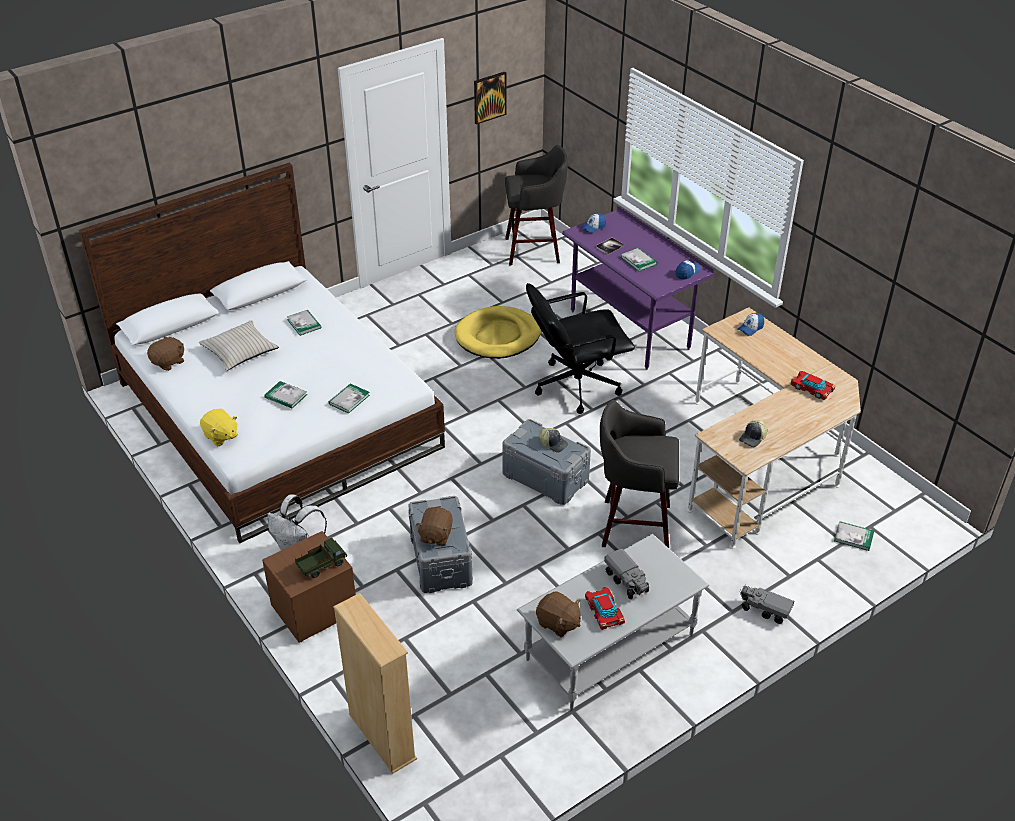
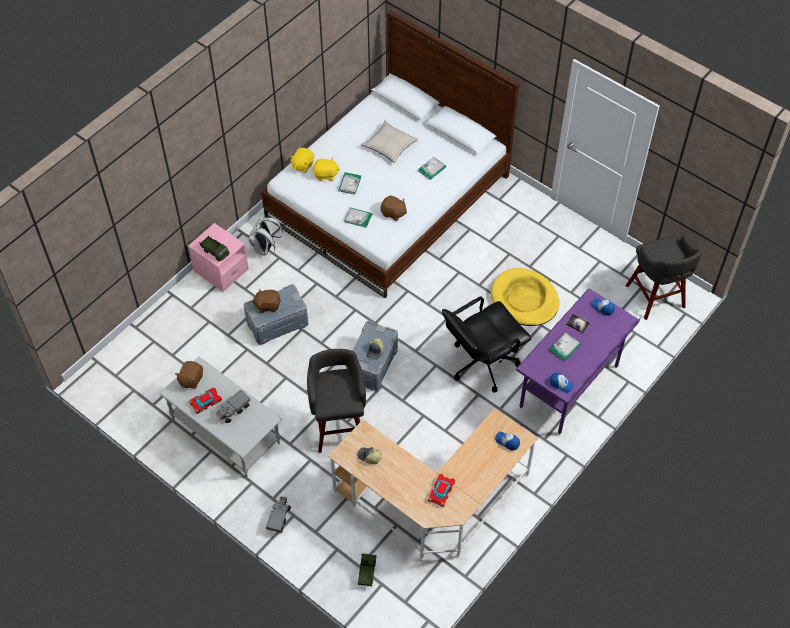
camera: 75 degrees right, 15 degrees up
brown plush toy [147,335,184,371] -> brown plush toy moved to [380,196,407,221]
brown nightstand [262,531,356,643] -> pink nightstand [188,223,249,292]
beige bookcase [333,593,417,774] -> none
picture [474,72,506,125] -> none
black office chair [526,283,635,414] -> black office chair turned 90 degrees counterclockwise [442,296,531,393]
book [834,521,874,551] -> toy truck [358,554,376,586]
none -> yellow plush toy [313,157,340,181]

